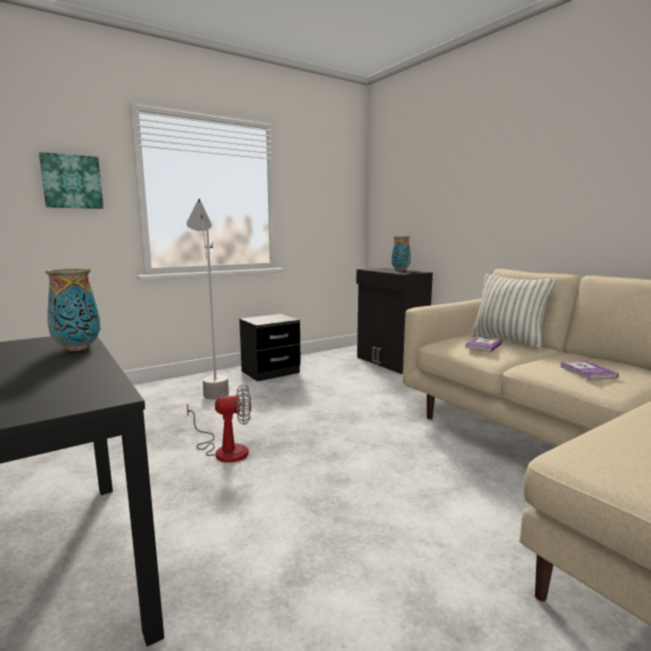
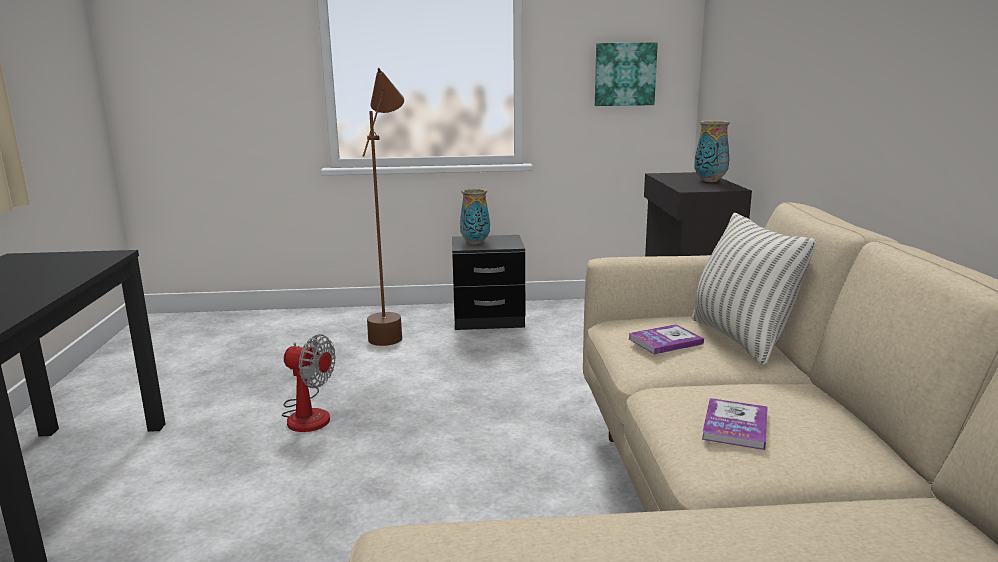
camera: 30 degrees right, 5 degrees up
picture [39,152,103,209] -> picture moved to [595,42,658,106]
vase [45,268,101,351] -> vase moved to [460,188,490,244]
grey floor lamp [186,198,229,399] -> brown floor lamp [363,68,404,346]

